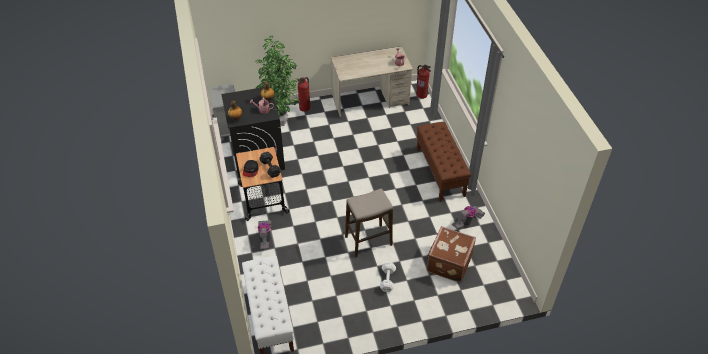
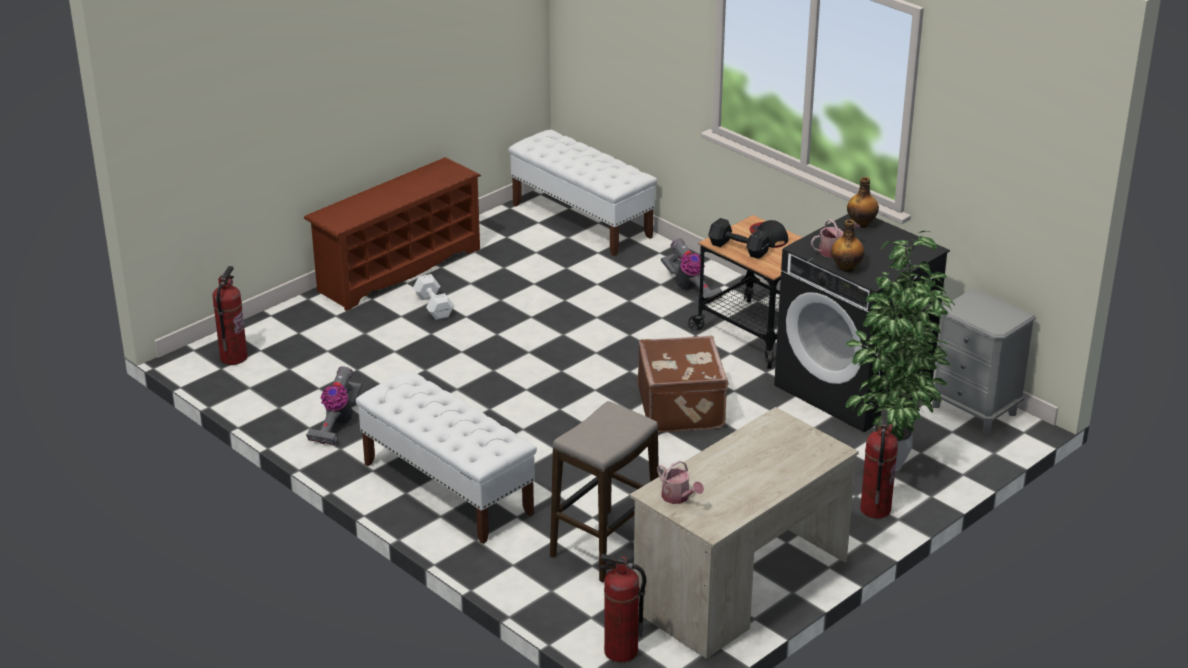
camera: 150 degrees right, 15 degrees down
stool [345,188,393,257] -> stool moved to [550,401,659,582]
brown bench [416,122,471,202] -> white bench [356,371,537,544]
brown suitcase [427,226,476,282] -> brown suitcase moved to [638,336,729,433]
none -> fire extinguisher [213,266,248,365]
none -> brown shoe rack [304,157,481,311]

